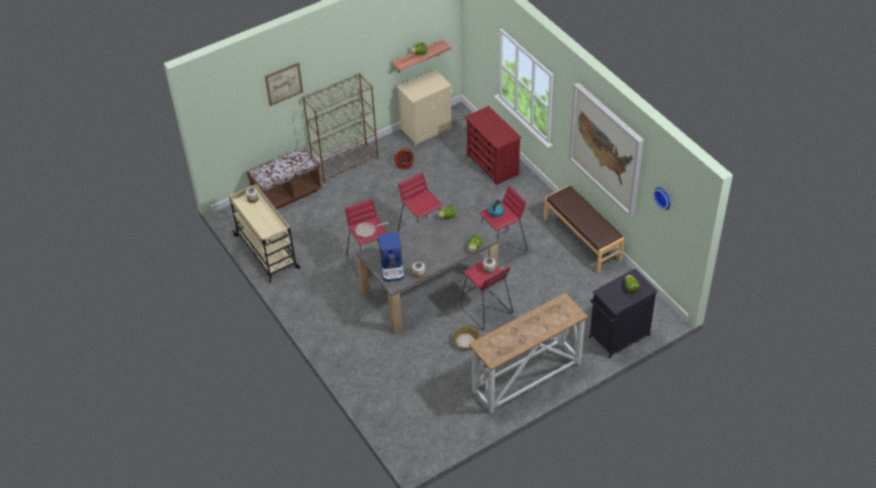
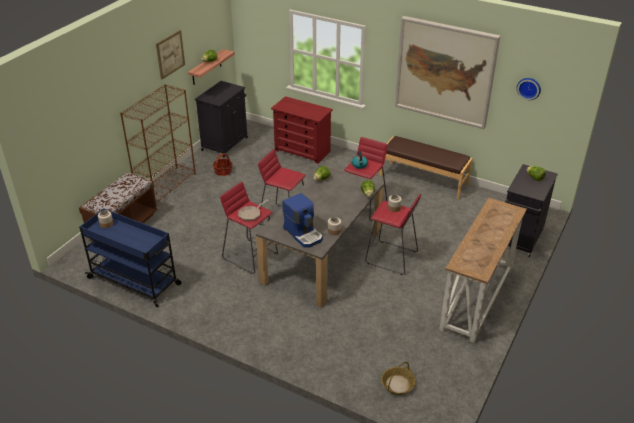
camera: 30 degrees left, 10 degrees down
beige cart [229,184,300,282] -> blue cart [79,208,181,307]
picture [265,62,303,106] -> picture moved to [156,30,185,80]
beige cabinet [396,69,453,148] -> black cabinet [195,81,248,158]
basket [452,325,480,349] -> basket moved to [381,362,416,395]

